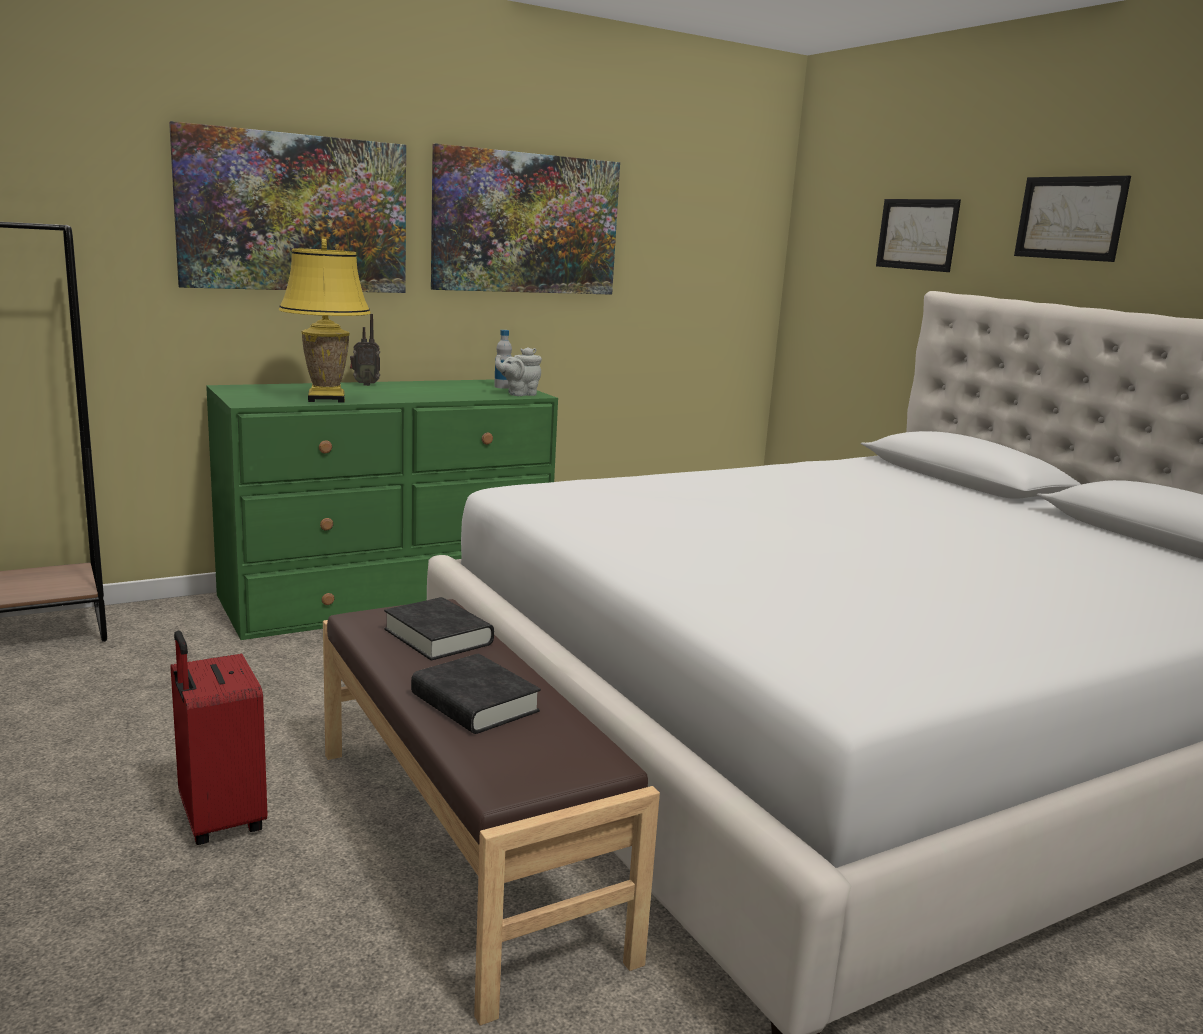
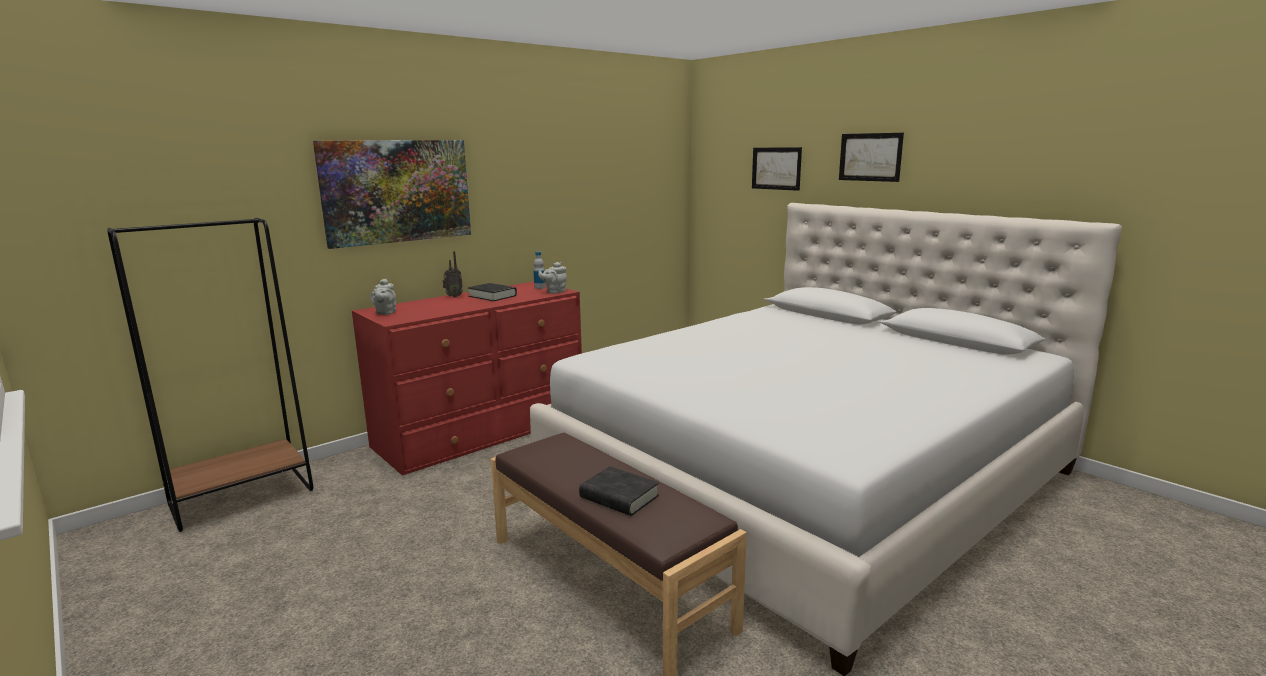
camera: 10 degrees left, 0 degrees up
red suitcase [170,630,268,845] -> none
green dresser [206,379,558,640] -> red dresser [352,282,582,476]
yellow table lamp [279,239,371,402] -> none
black book [384,597,494,661] -> black book moved to [468,283,517,301]
picture [431,143,620,295] -> none
none -> grey teapot [370,278,396,315]

